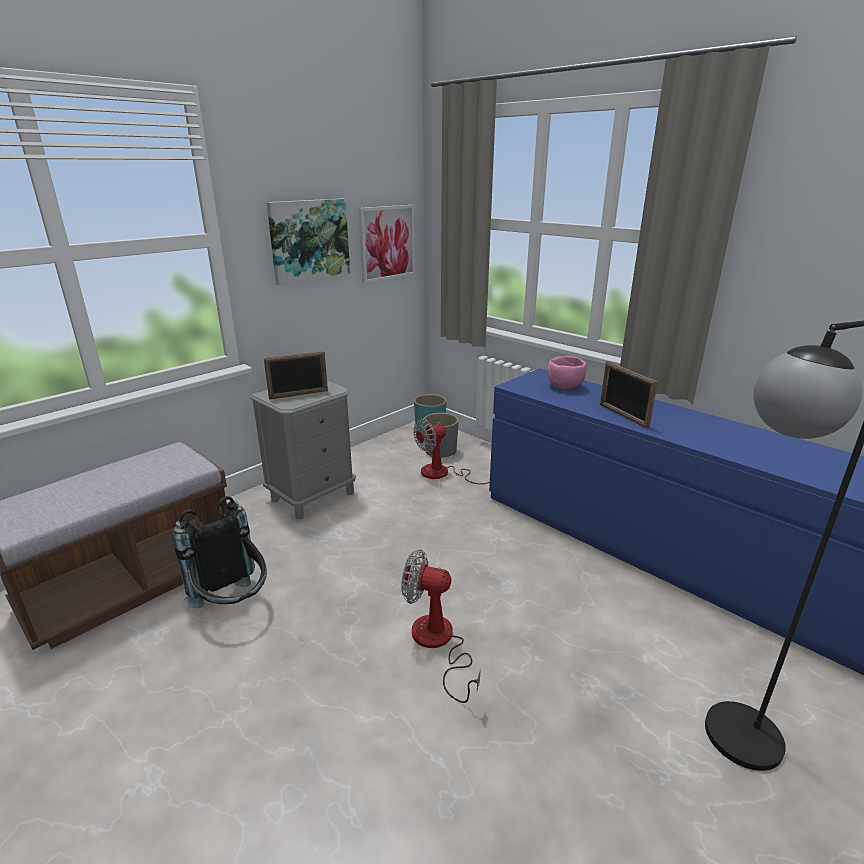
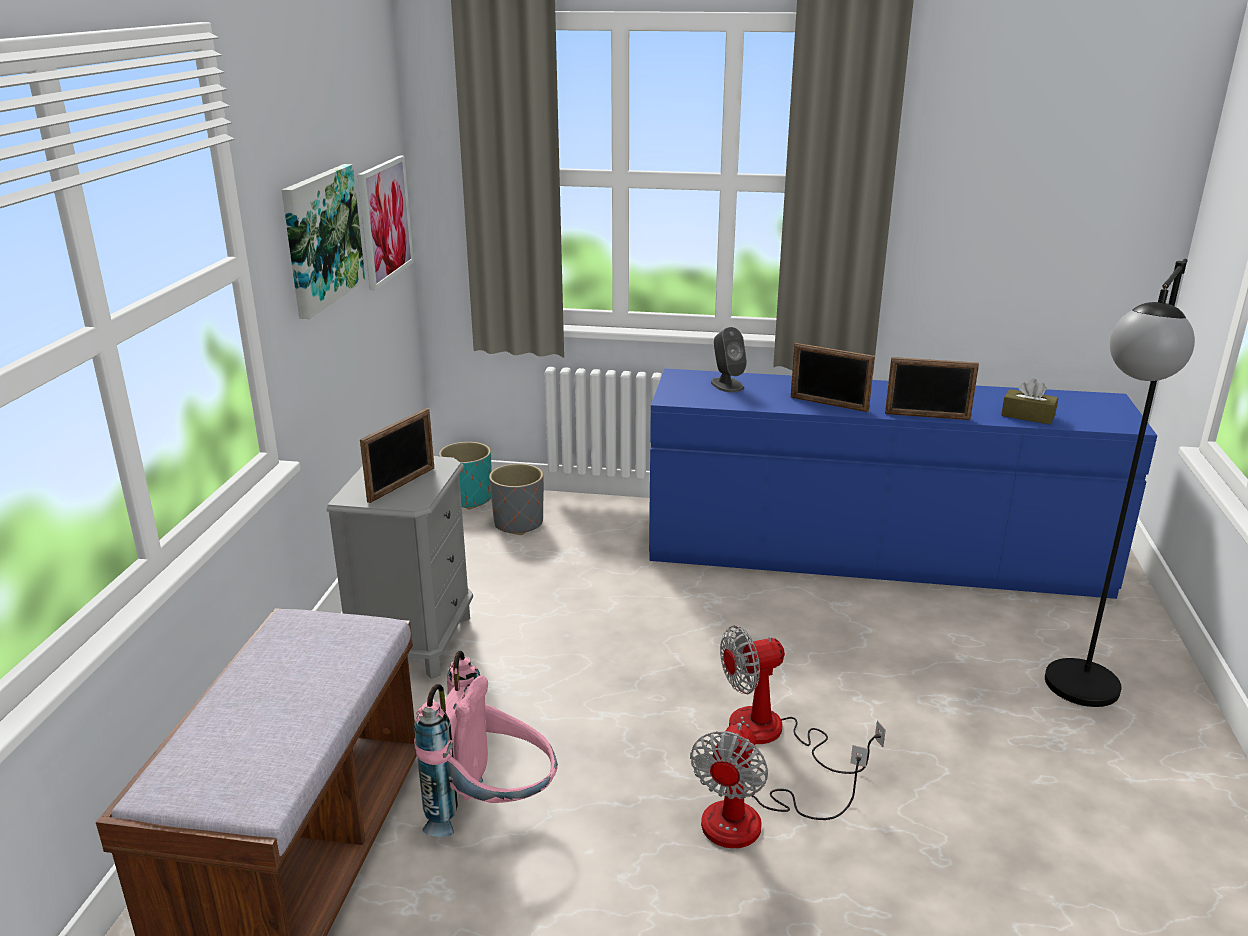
camera: 35 degrees left, 0 degrees up
black backpack [172,496,267,608] -> pink backpack [414,651,558,837]
fan [414,418,490,484] -> fan moved to [690,723,868,848]
pink bowl [547,356,586,389] -> grey speaker [711,327,747,393]
none -> picture frame [885,357,979,420]
none -> brown tissue box [1001,378,1058,425]

